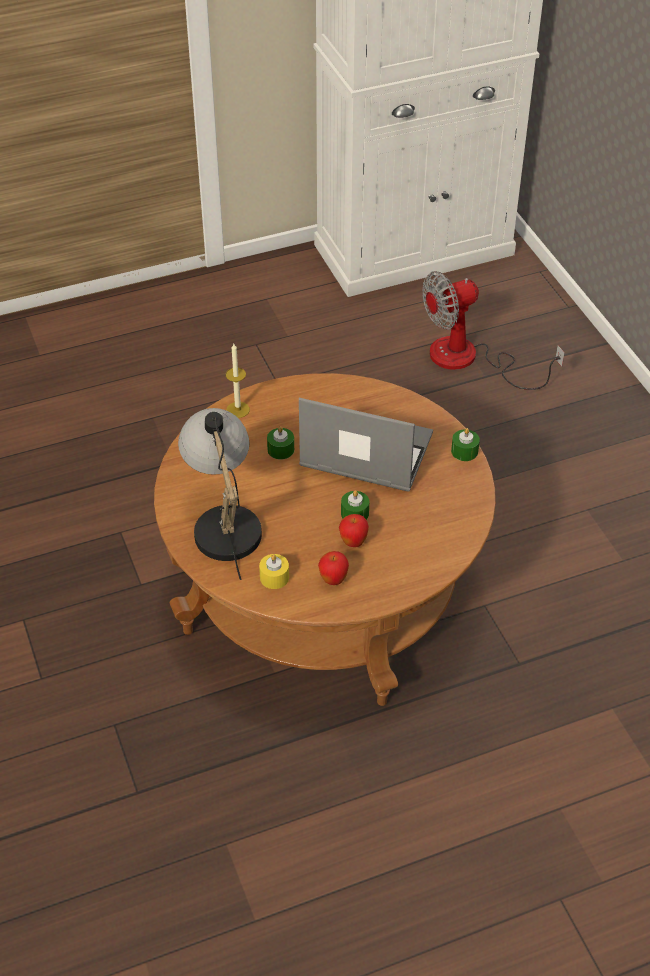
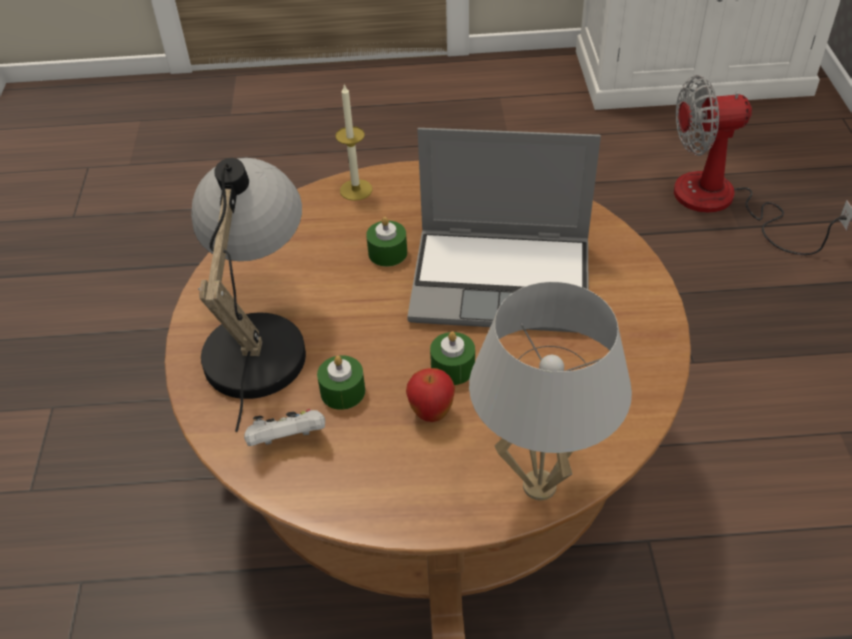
camera: 20 degrees right, 0 degrees up
yellow candle [259,554,289,589] -> white game controller [244,409,325,446]
laptop [299,398,433,492] -> laptop turned 150 degrees clockwise [407,128,601,333]
apple [318,551,349,585] -> none
green candle [451,428,480,461] -> green candle moved to [317,355,365,410]
none -> white table lamp [469,282,632,500]

